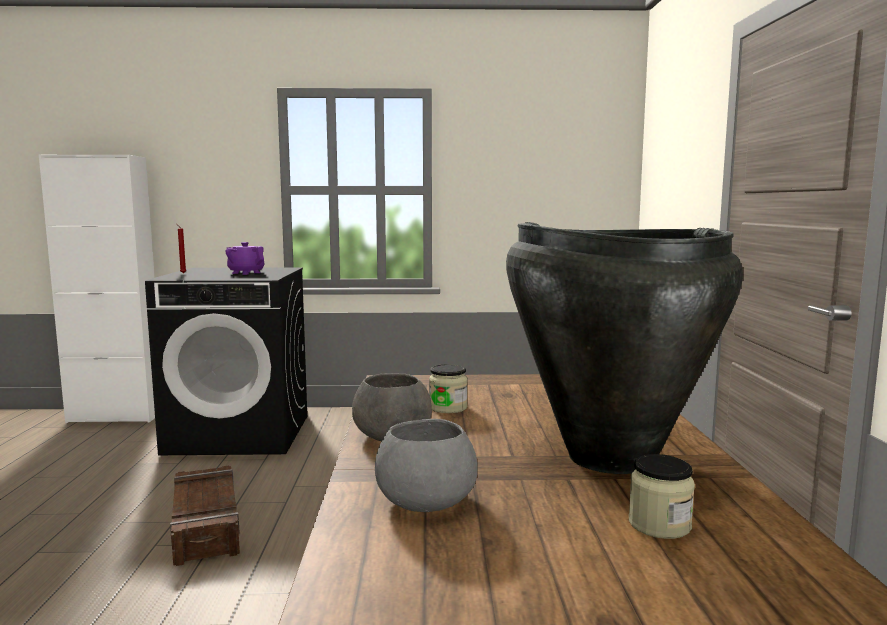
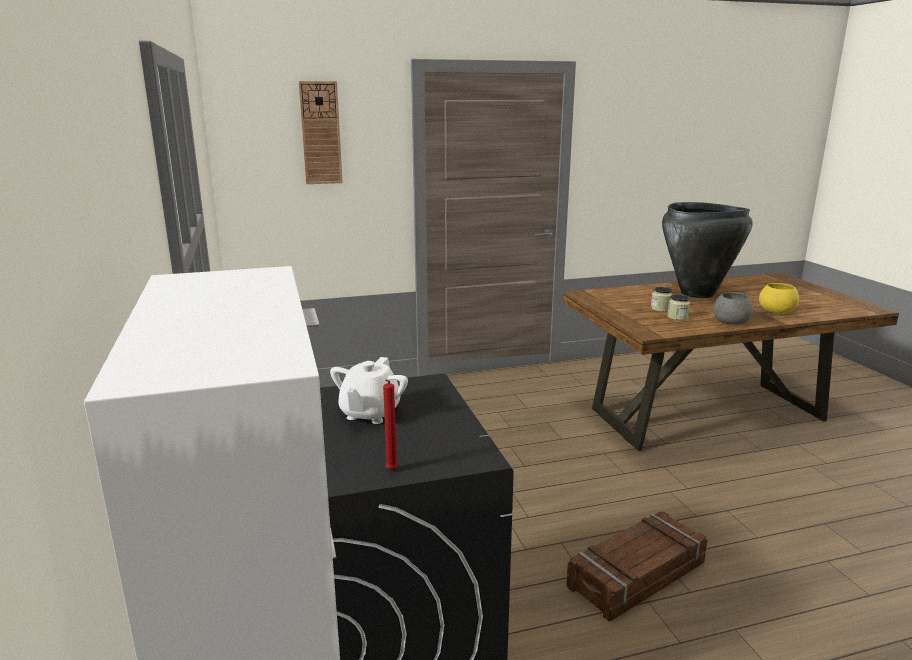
camera: 105 degrees left, 10 degrees up
purple teapot [225,242,264,275] -> white teapot [330,357,408,424]
grey bowl [375,419,478,512] -> yellow bowl [759,283,799,314]
jar [629,454,695,539] -> jar moved to [651,287,672,312]
none -> wall clock [299,81,343,184]

